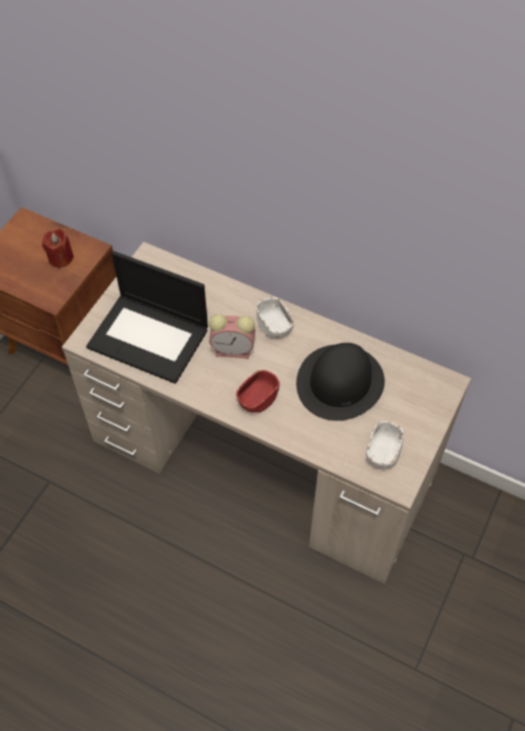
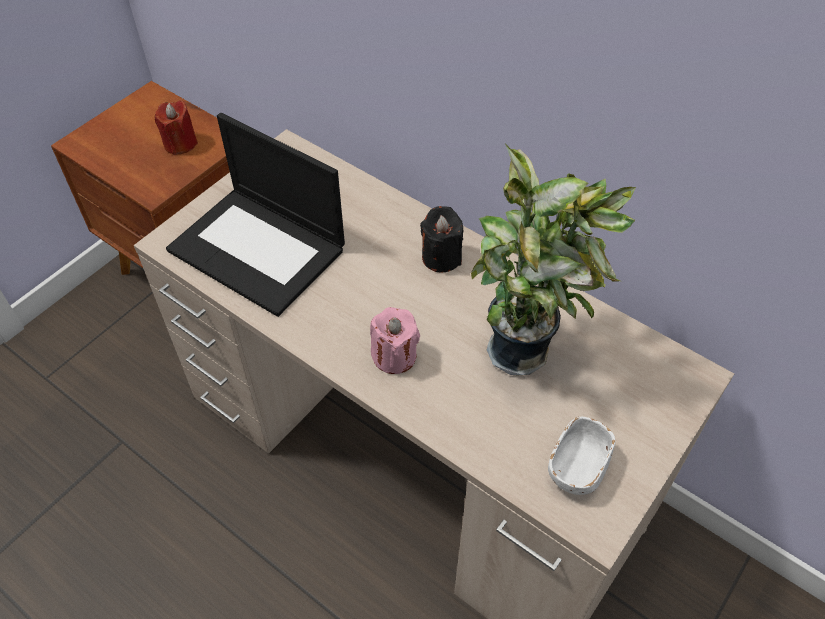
camera: 10 degrees right, 5 degrees down
alarm clock [209,314,255,359] -> none
red bowl [236,370,280,413] -> pink candle [370,307,420,374]
white bowl [256,297,294,338] -> black candle [420,206,463,272]
black hat [296,343,385,421] -> potted plant [471,143,636,375]

